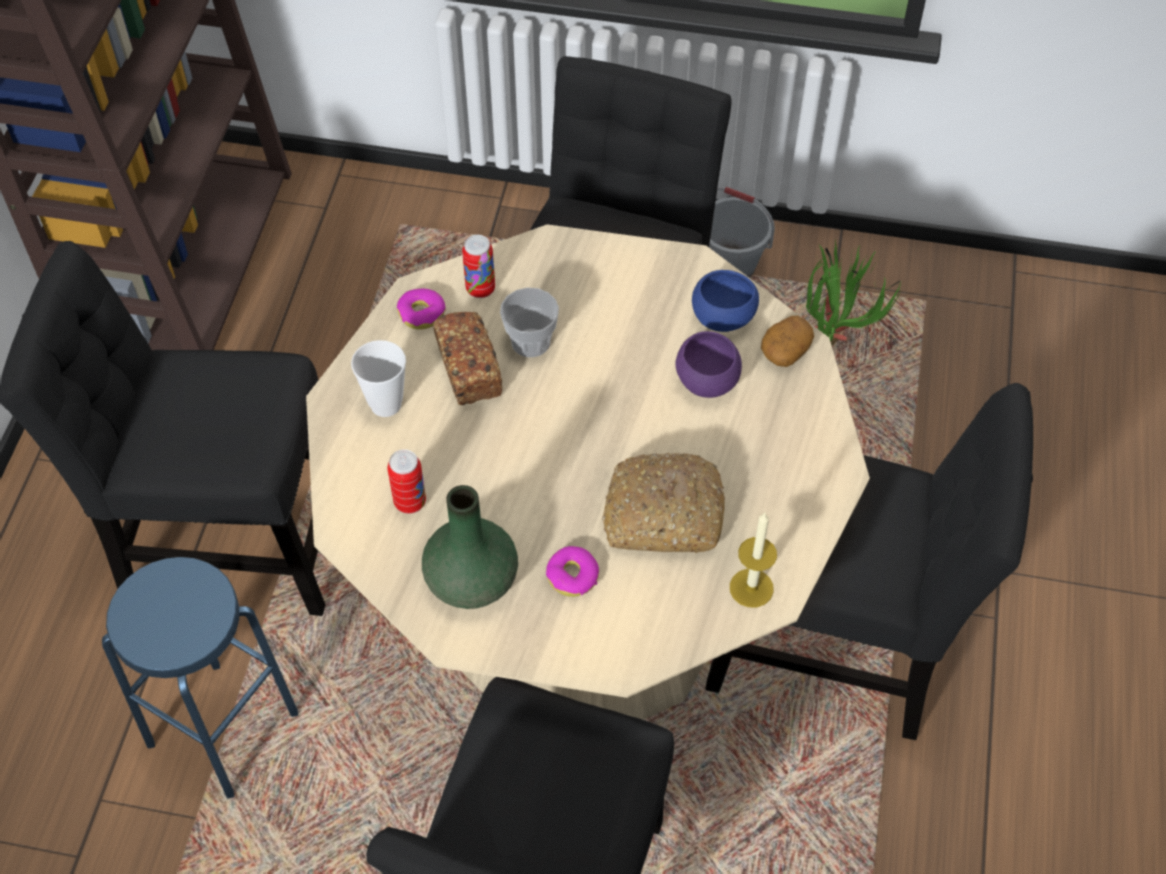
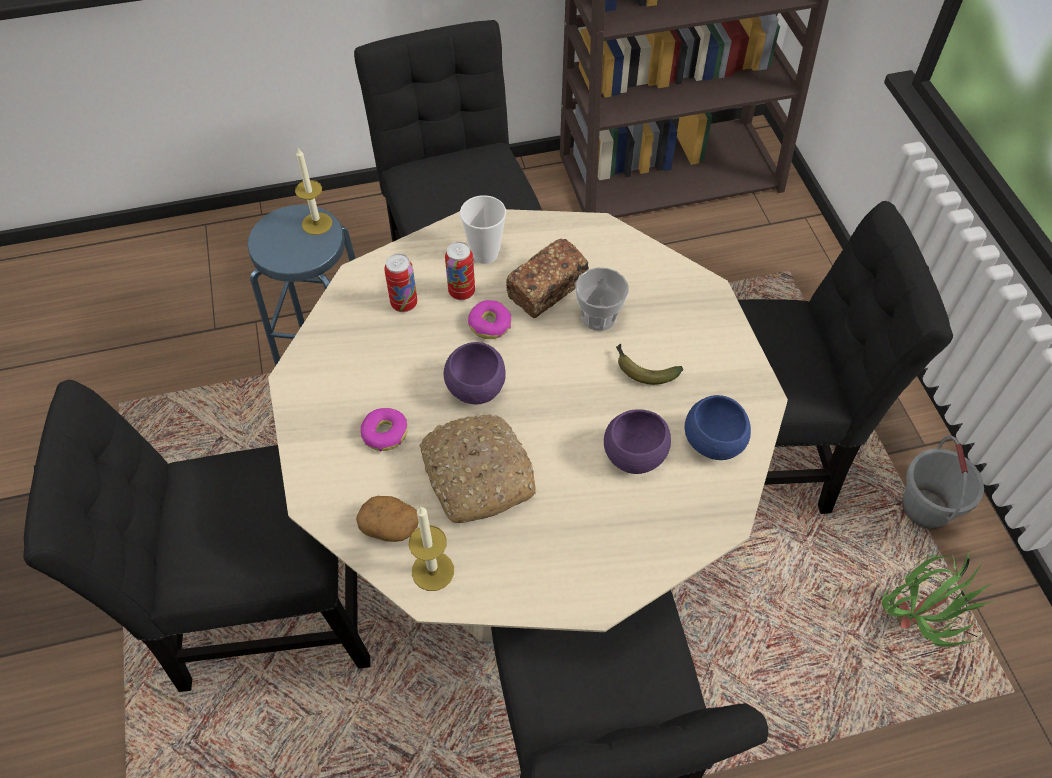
camera: 65 degrees right, 0 degrees up
donut [397,289,446,330] -> donut moved to [468,300,511,339]
green vase [422,485,518,609] -> none
can [462,235,495,298] -> can moved to [445,242,475,300]
potato [761,316,814,367] -> potato moved to [356,496,419,542]
none -> candle [295,148,332,235]
none -> purple bowl [444,342,506,404]
none -> banana [616,344,683,385]

